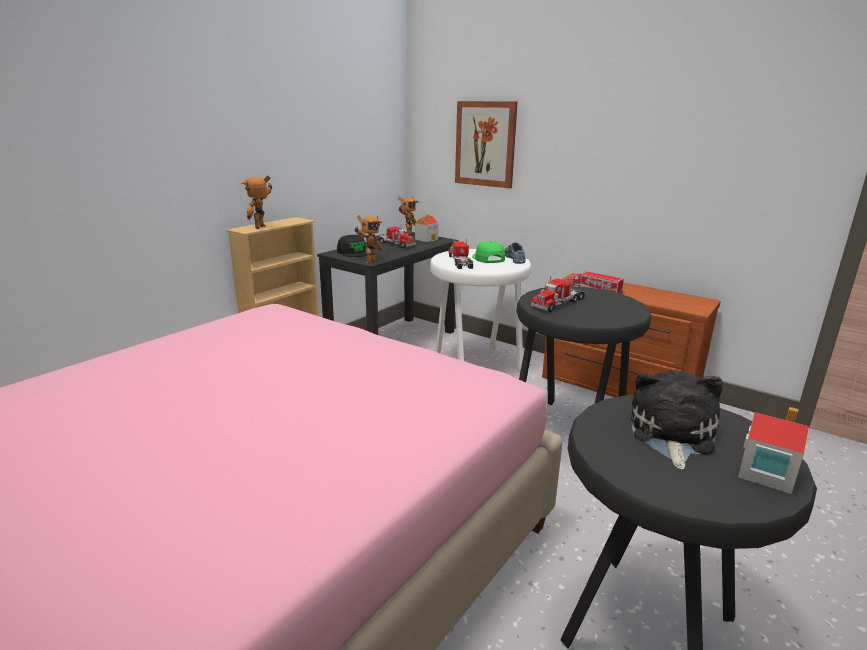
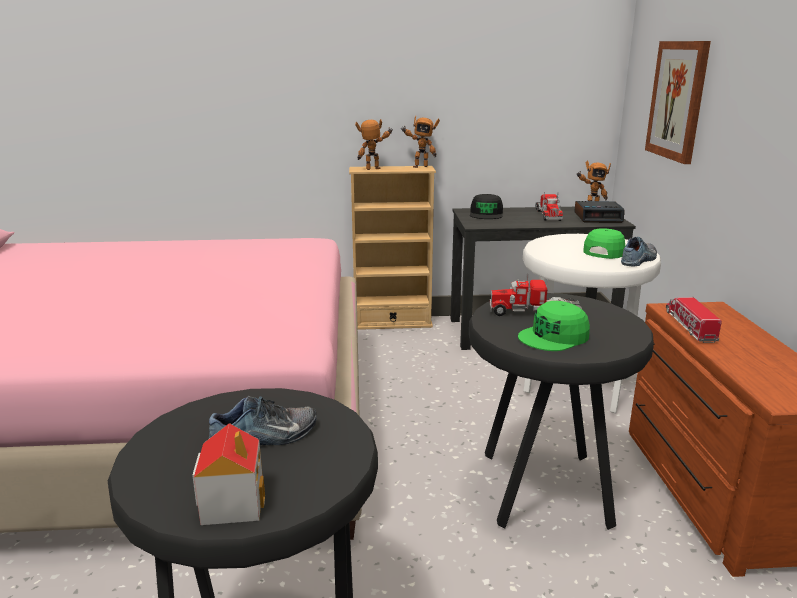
camera: 50 degrees right, 0 degrees up
toy robot [355,215,382,264] -> toy robot moved to [401,116,440,168]
toy house [415,214,438,242] -> alarm clock [574,201,625,223]
toy truck [448,240,473,269] -> none
plush toy [630,371,722,470] -> shoe [209,396,317,445]
none -> green cap [518,301,590,351]

